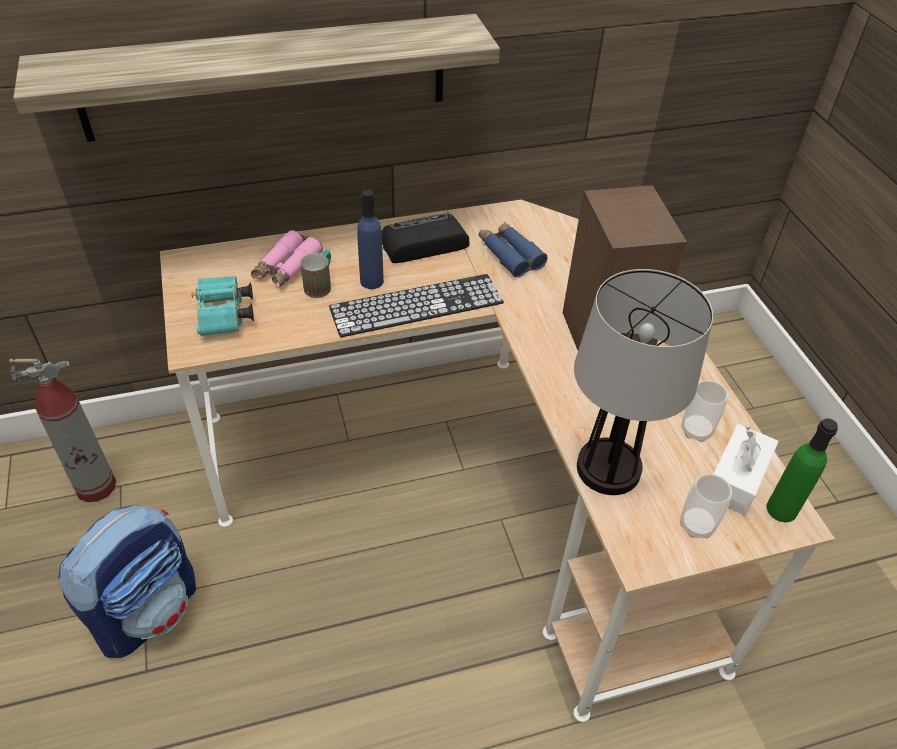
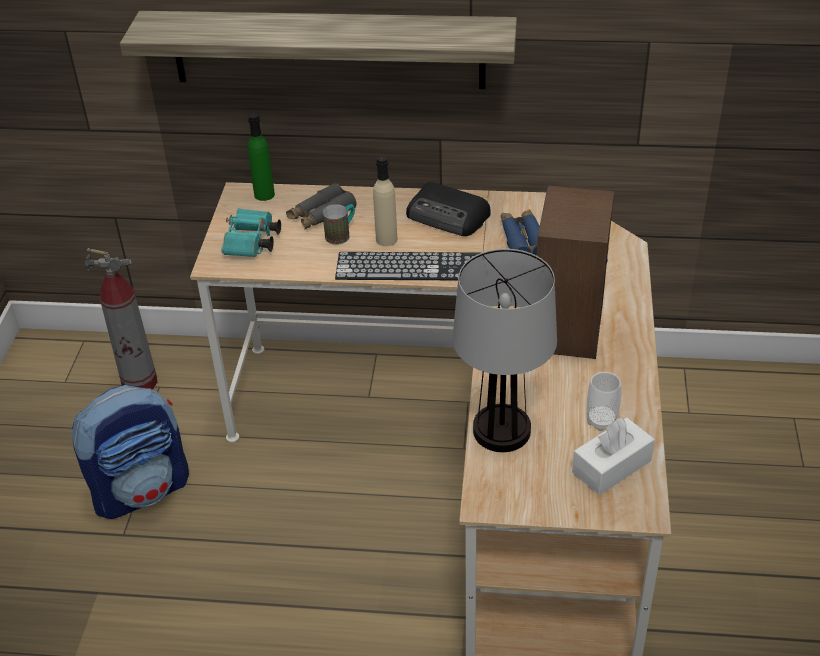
camera: 25 degrees right, 5 degrees down
pink binoculars [251,230,323,288] -> grey binoculars [286,183,357,230]
blue bottle [357,189,384,289] -> beige bottle [373,156,397,246]
radio [382,214,469,263] -> radio turned 150 degrees counterclockwise [406,182,491,236]
cup [680,473,732,538] -> none
green bottle [766,418,838,522] -> green bottle moved to [248,113,275,201]

